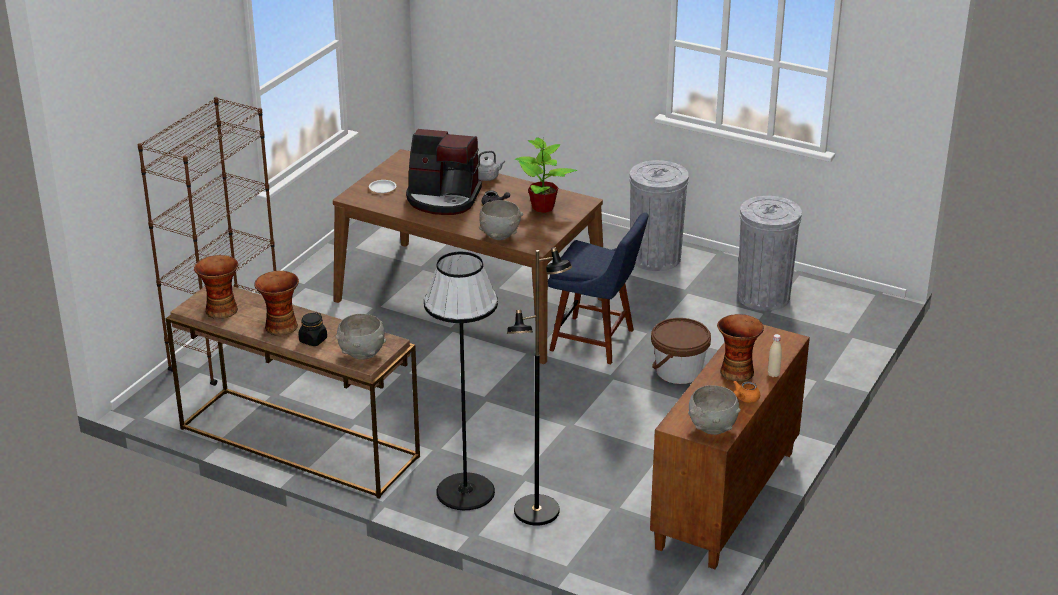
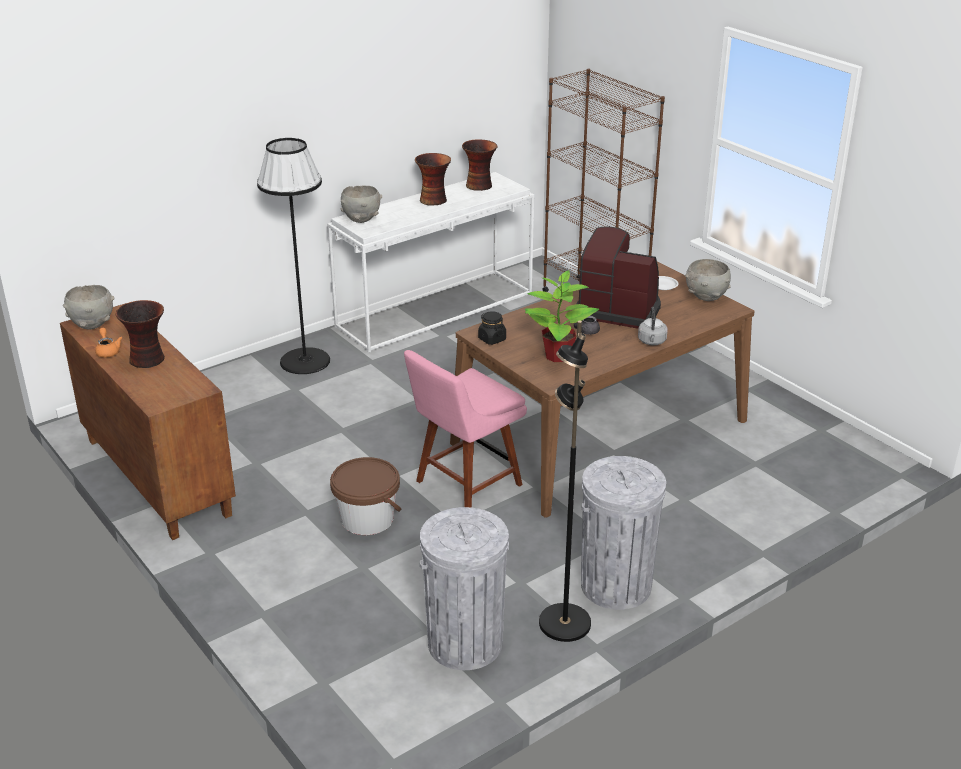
camera: 115 degrees right, 0 degrees up
brown console table [166,286,420,499] -> white console table [327,172,534,353]
black jar [298,312,327,346] -> black jar moved to [478,311,506,345]
coffee machine [406,129,482,215] -> coffee machine turned 75 degrees clockwise [576,226,661,329]
grey bowl [479,200,523,240] -> grey bowl moved to [685,259,731,301]
black floor lamp [507,247,572,526] -> black floor lamp moved to [539,321,591,642]
blue chair [548,213,649,365] -> pink chair [404,350,527,508]
beige bottle [768,334,782,377] -> none

